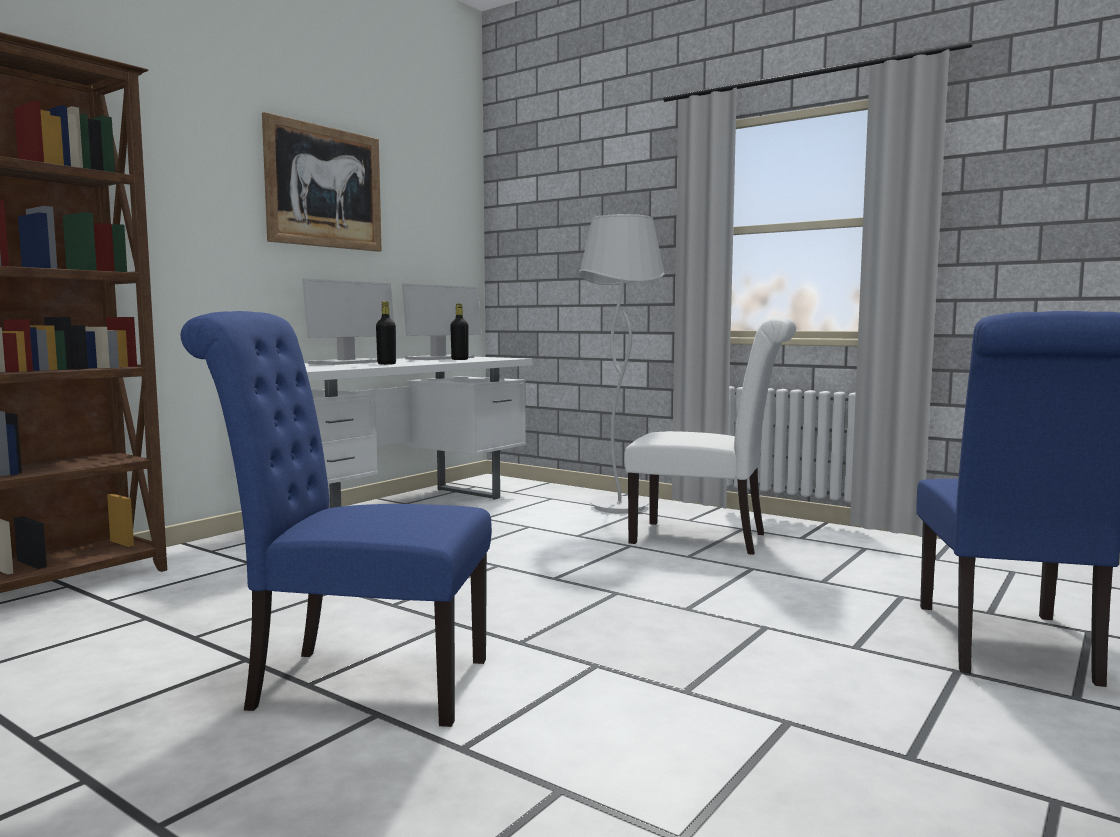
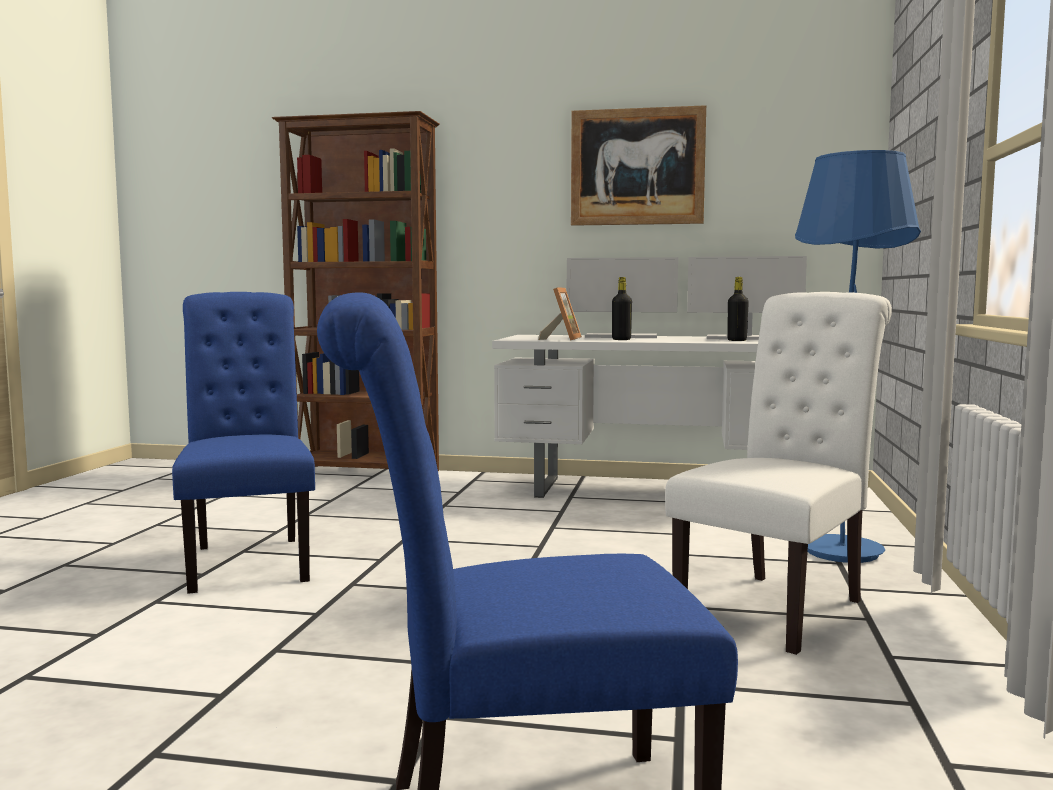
camera: 65 degrees right, 0 degrees up
white floor lamp [579,214,665,514] -> blue floor lamp [795,150,921,563]
white chair [624,315,796,555] -> white chair turned 135 degrees counterclockwise [665,292,892,655]
none -> picture frame [538,288,582,341]

